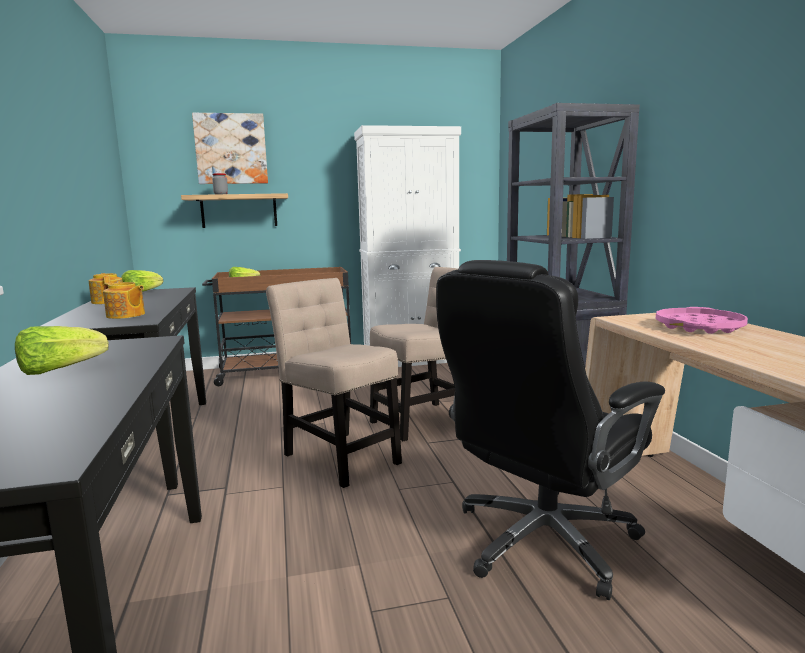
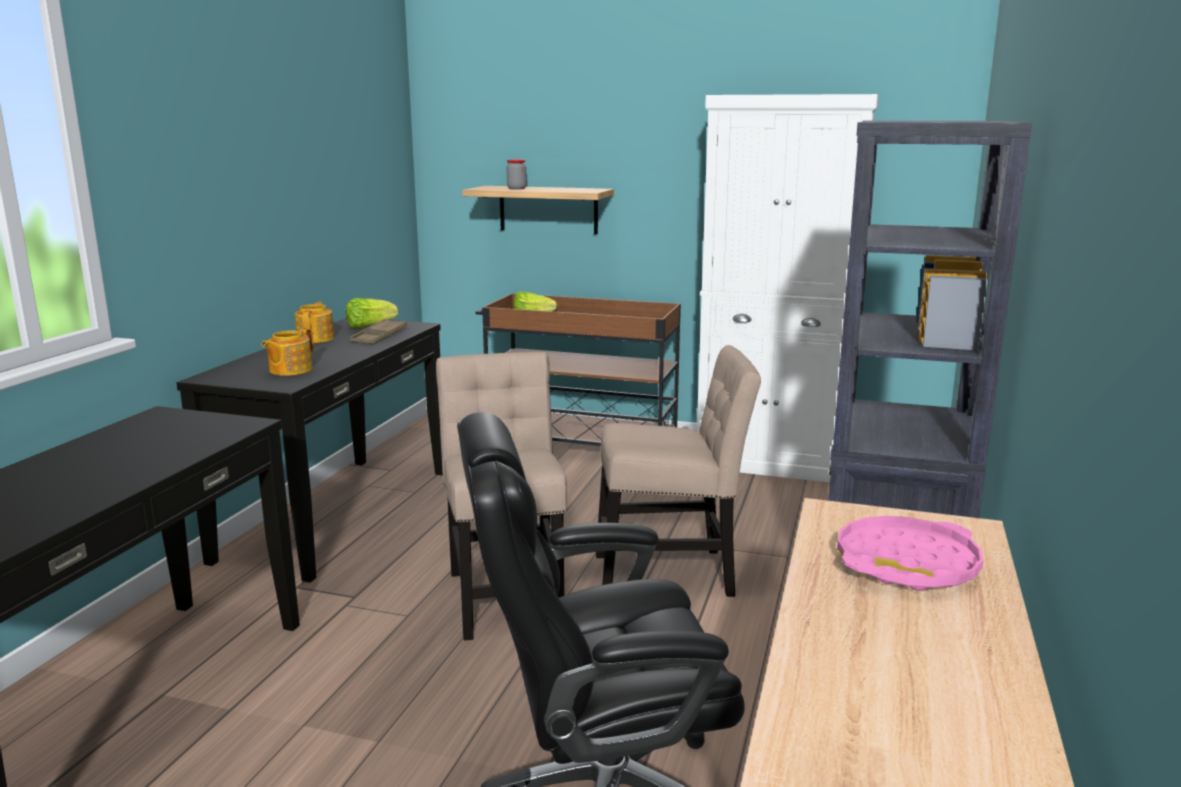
camera: 30 degrees right, 5 degrees up
lettuce [15,326,109,375] -> none
teapot [103,282,145,319] -> teapot turned 60 degrees clockwise [261,328,314,376]
picture [192,113,268,184] -> none
none -> brown tray [350,319,407,344]

